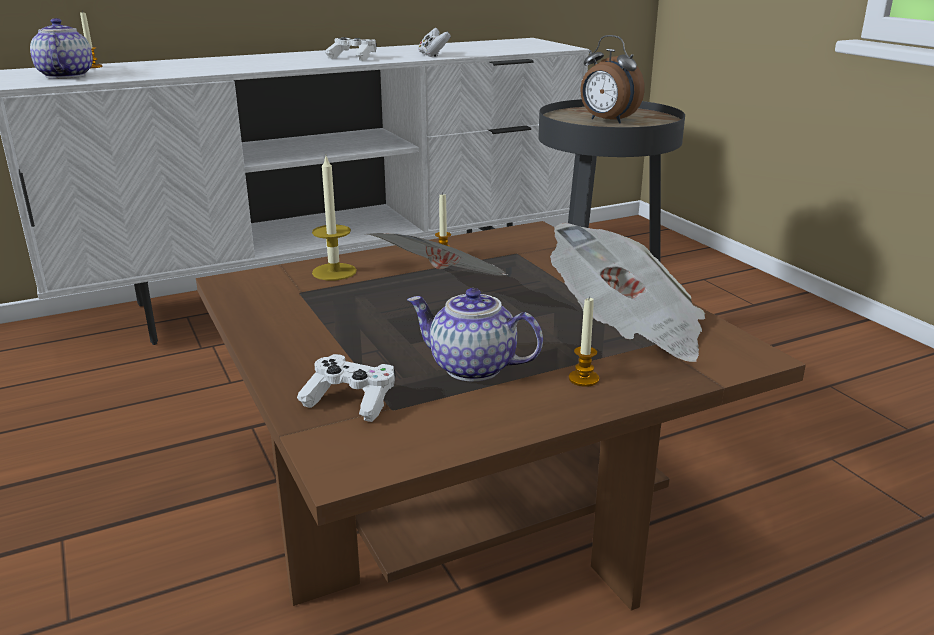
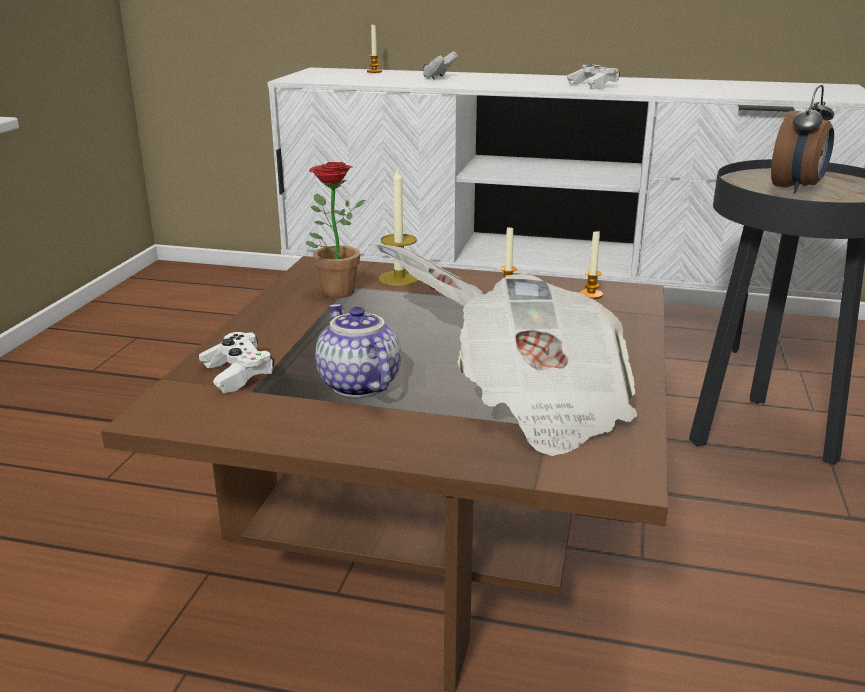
camera: 40 degrees right, 0 degrees up
teapot [30,18,93,79] -> none
white game controller [418,28,451,57] -> white game controller moved to [423,51,458,79]
candle [569,296,599,387] -> candle moved to [580,229,603,299]
alarm clock [580,35,645,124] -> alarm clock turned 135 degrees counterclockwise [771,85,834,193]
none -> potted plant [306,162,365,298]

